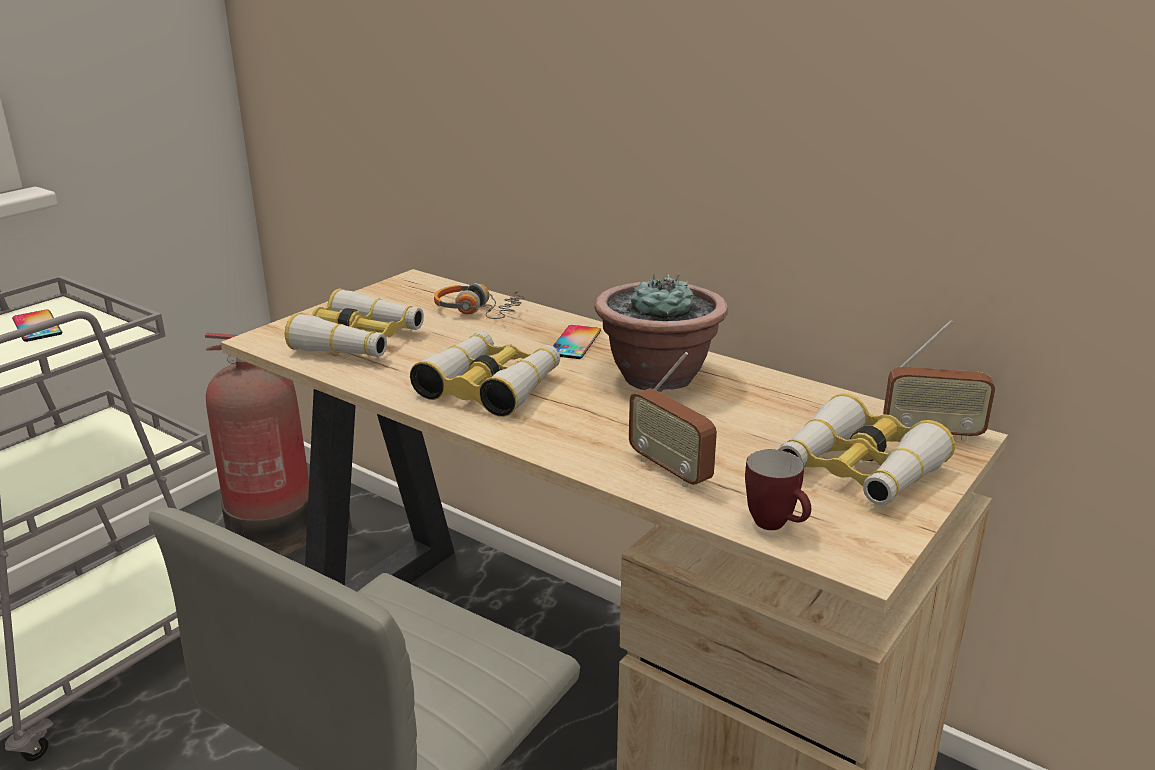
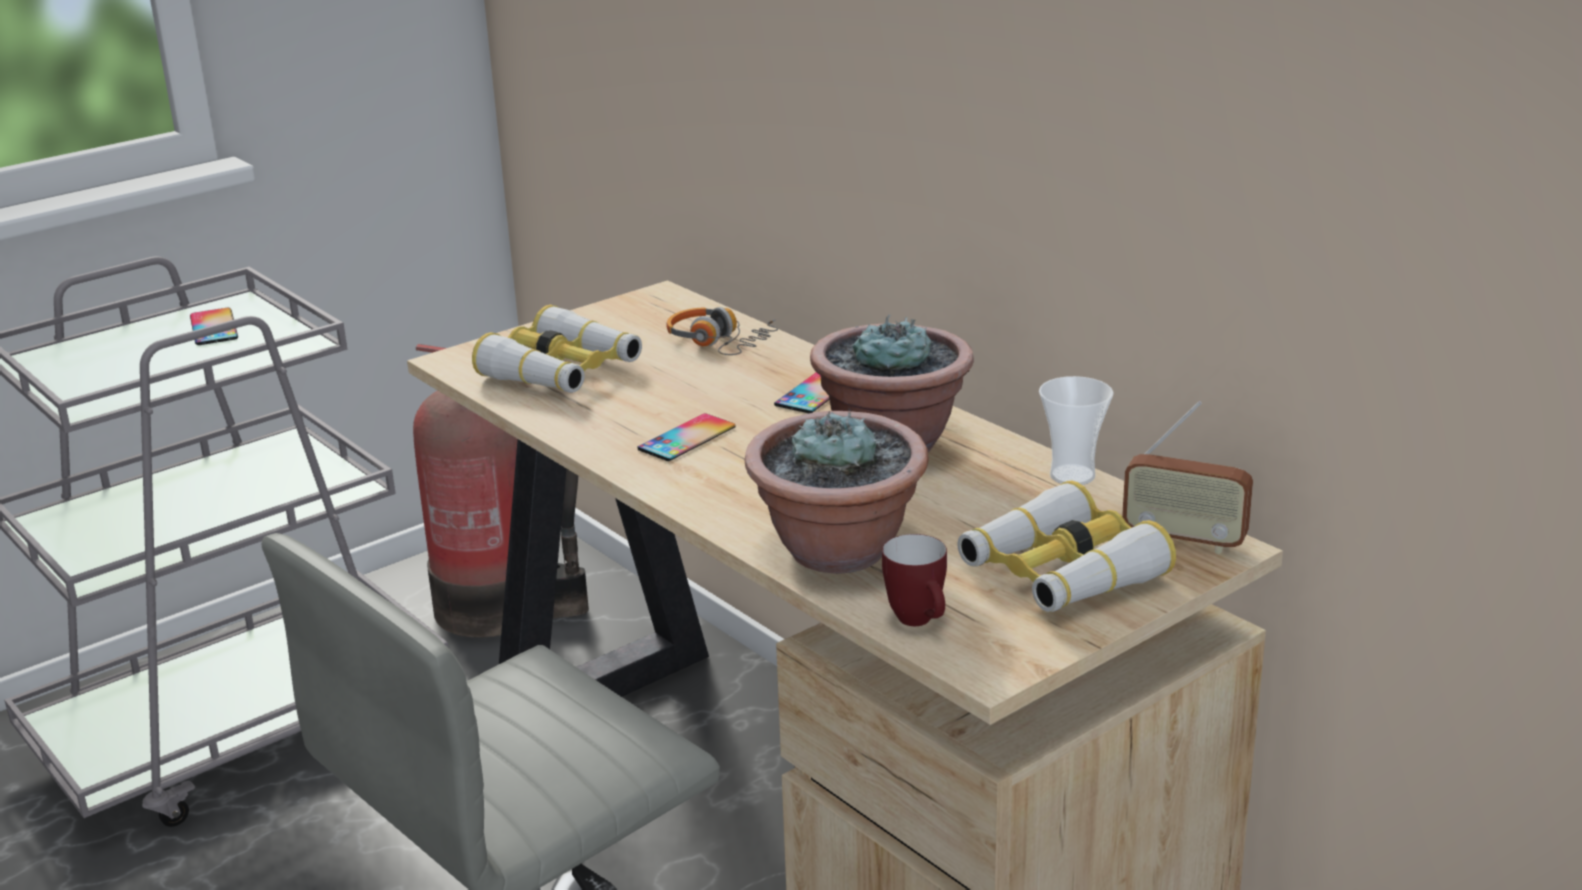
camera: 15 degrees right, 0 degrees up
binoculars [410,332,560,417] -> phone [637,413,735,461]
radio [629,352,717,487] -> potted plant [745,411,929,574]
none -> cup [1039,376,1114,485]

